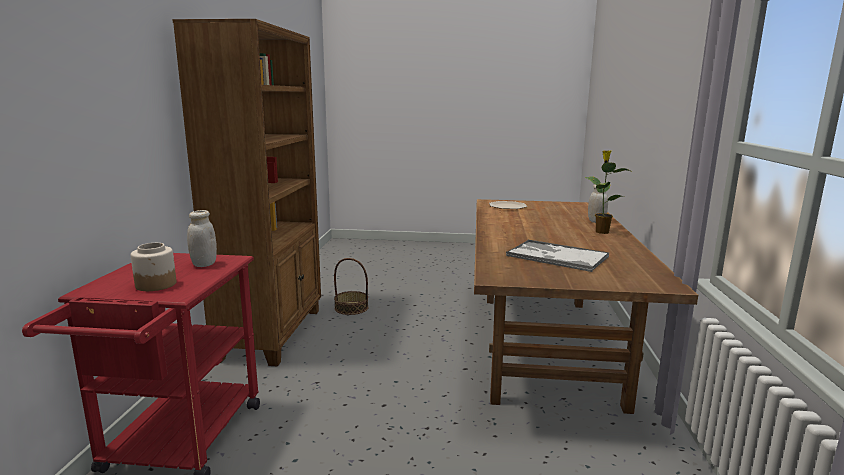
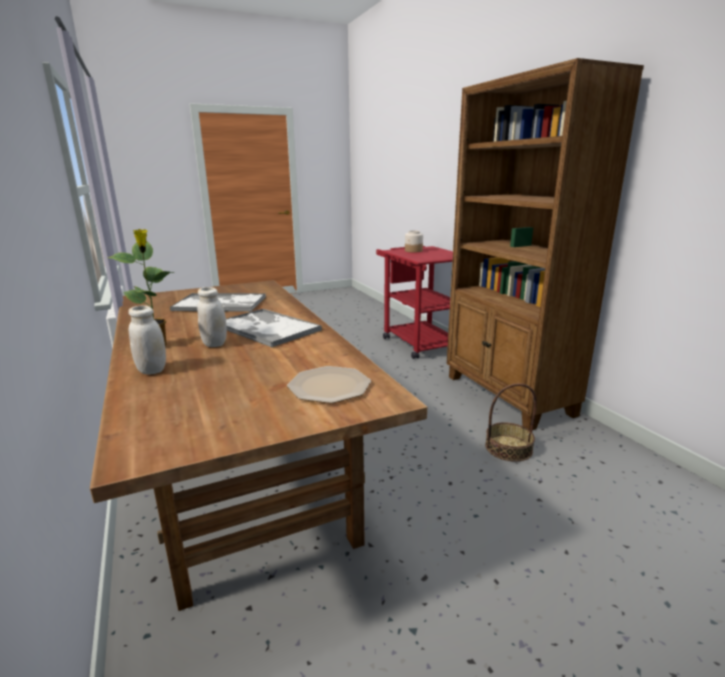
camera: 150 degrees right, 5 degrees up
white jar [187,210,217,267] -> white jar moved to [197,287,227,347]
none -> tray [226,309,322,348]

